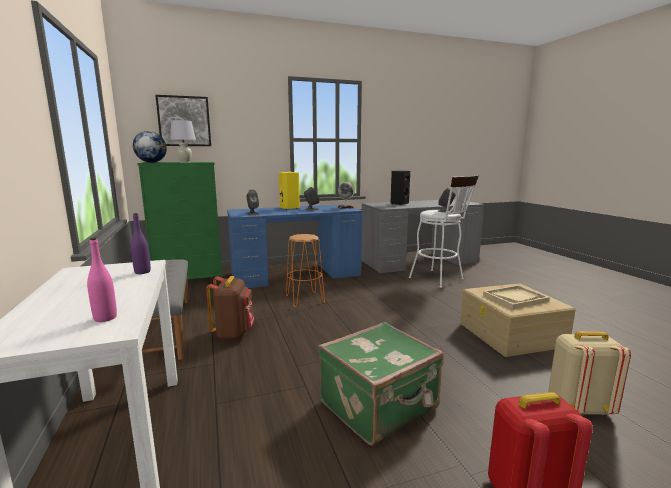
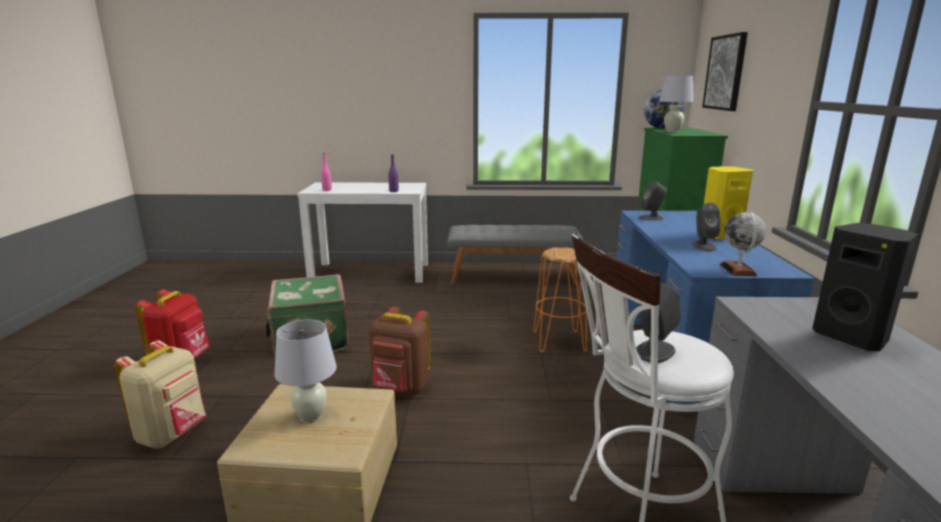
camera: 110 degrees right, 5 degrees up
brown backpack [206,276,255,340] -> brown backpack moved to [369,307,430,395]
beige tray [483,285,550,309] -> white table lamp [274,320,337,423]

